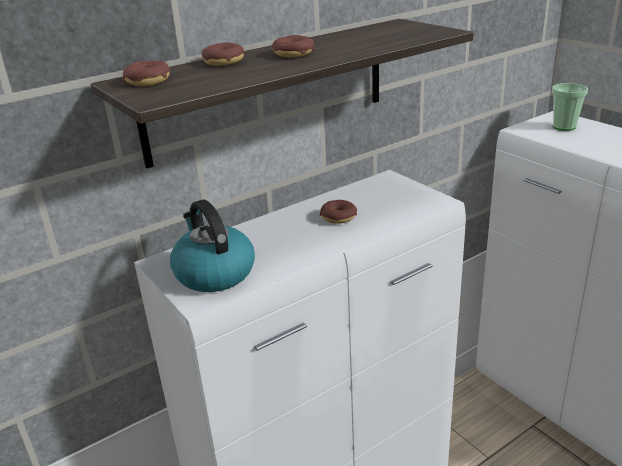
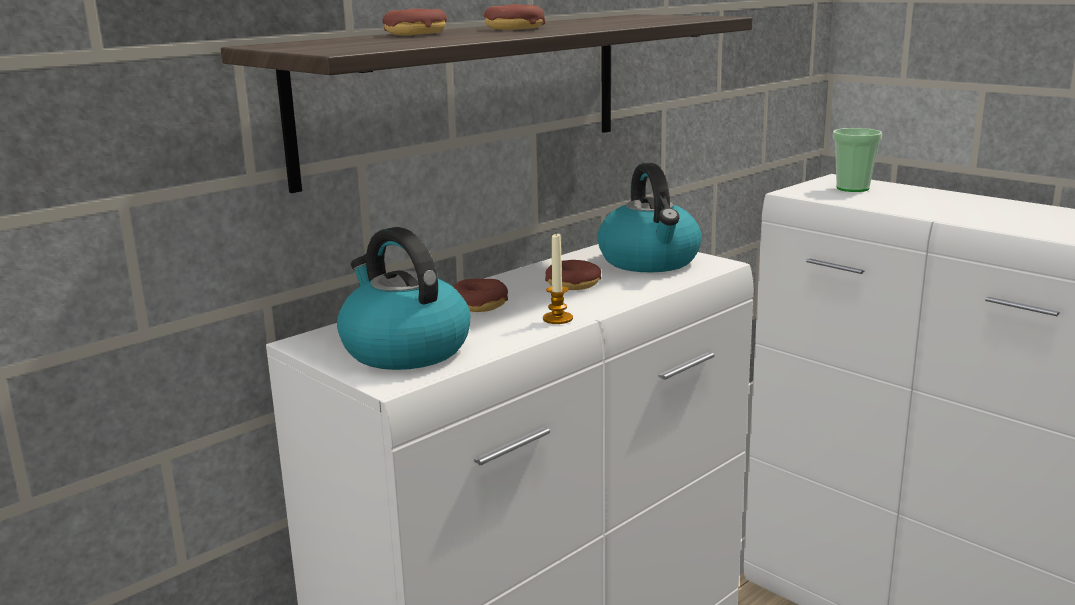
camera: 10 degrees left, 10 degrees down
donut [123,61,170,86] -> donut moved to [453,279,508,312]
none -> candle [543,234,573,324]
none -> kettle [597,163,701,272]

